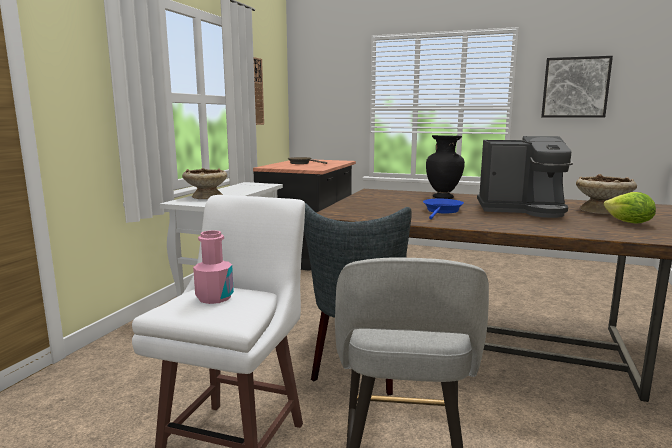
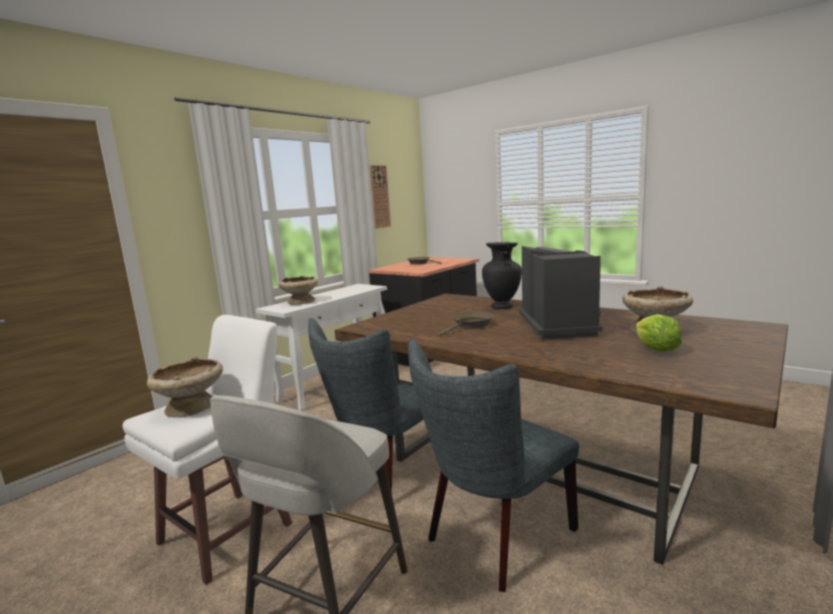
camera: 20 degrees right, 0 degrees up
pink bottle [193,230,234,304] -> beige bowl [147,357,223,418]
blue frying pan [423,199,464,219] -> brown frying pan [438,311,494,337]
coffee machine [477,136,573,218] -> coffee machine turned 120 degrees counterclockwise [519,246,603,339]
picture [541,56,613,118] -> none
none -> grey chair [408,339,579,592]

